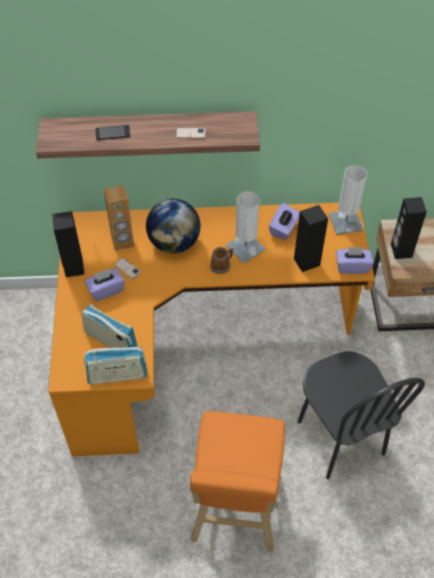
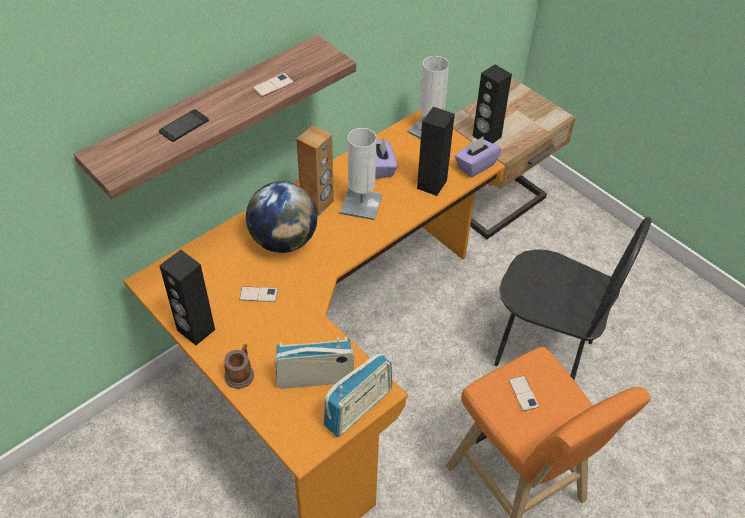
camera: 40 degrees left, 5 degrees down
purple tissue box [85,269,125,301] -> none
brown speaker [103,185,135,251] -> brown speaker moved to [296,125,334,216]
mug [210,247,234,274] -> mug moved to [224,344,254,389]
none -> phone [509,375,539,411]

